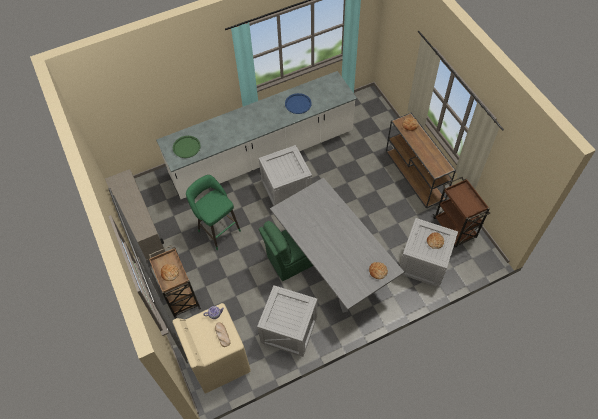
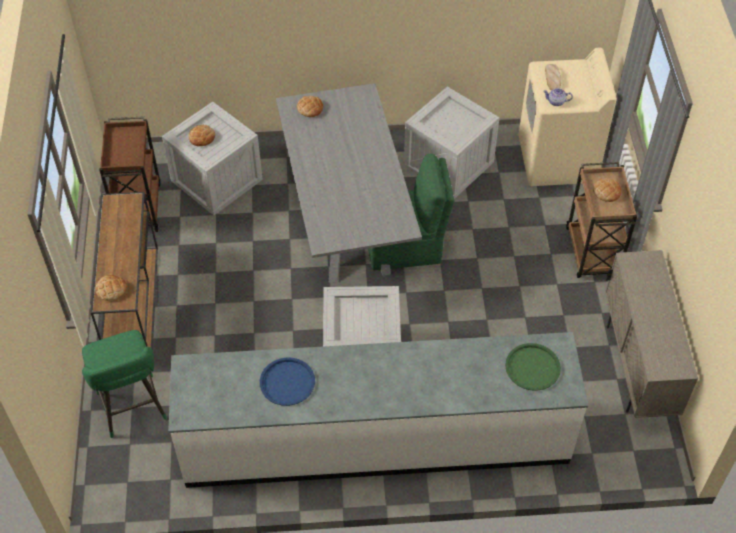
camera: 160 degrees left, 5 degrees down
green stool [186,175,241,250] -> green stool moved to [82,330,167,438]

